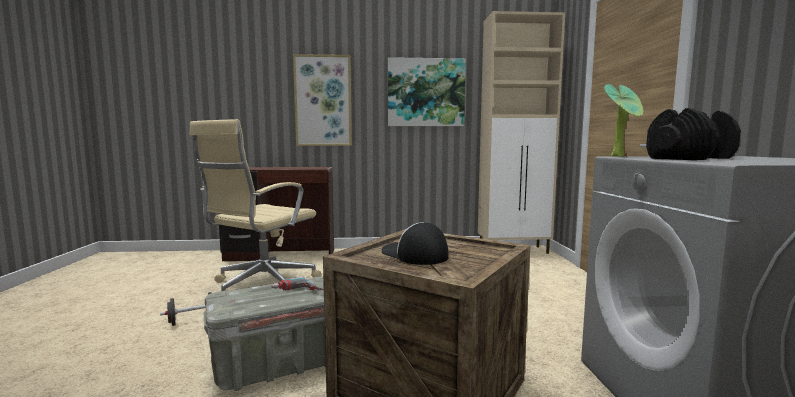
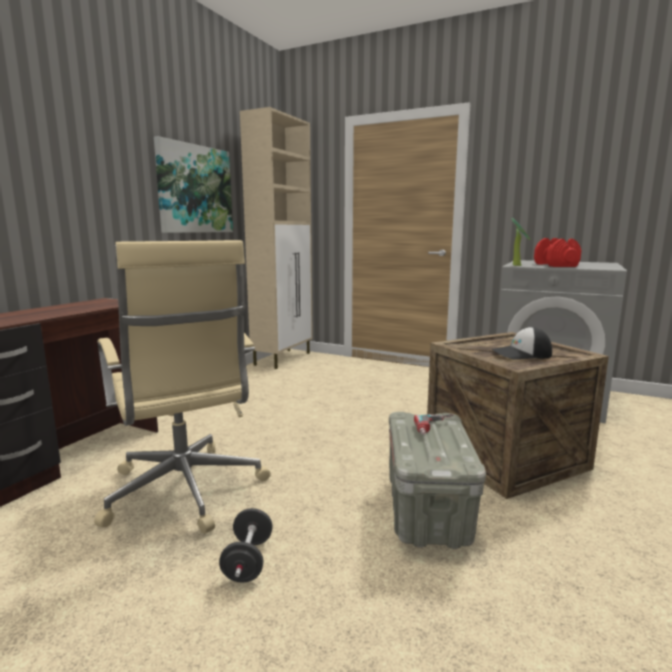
camera: 60 degrees left, 5 degrees up
picture [293,54,352,146] -> none
black dumbbell [646,108,741,160] -> red dumbbell [534,238,582,267]

